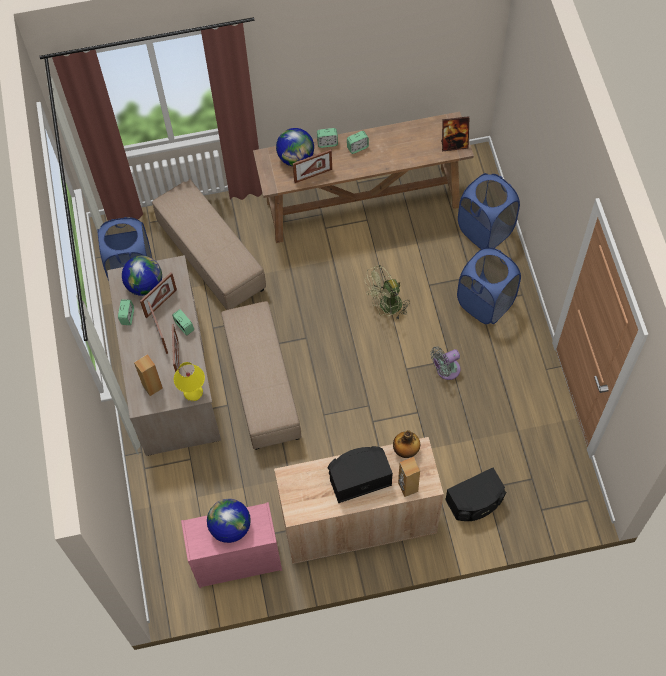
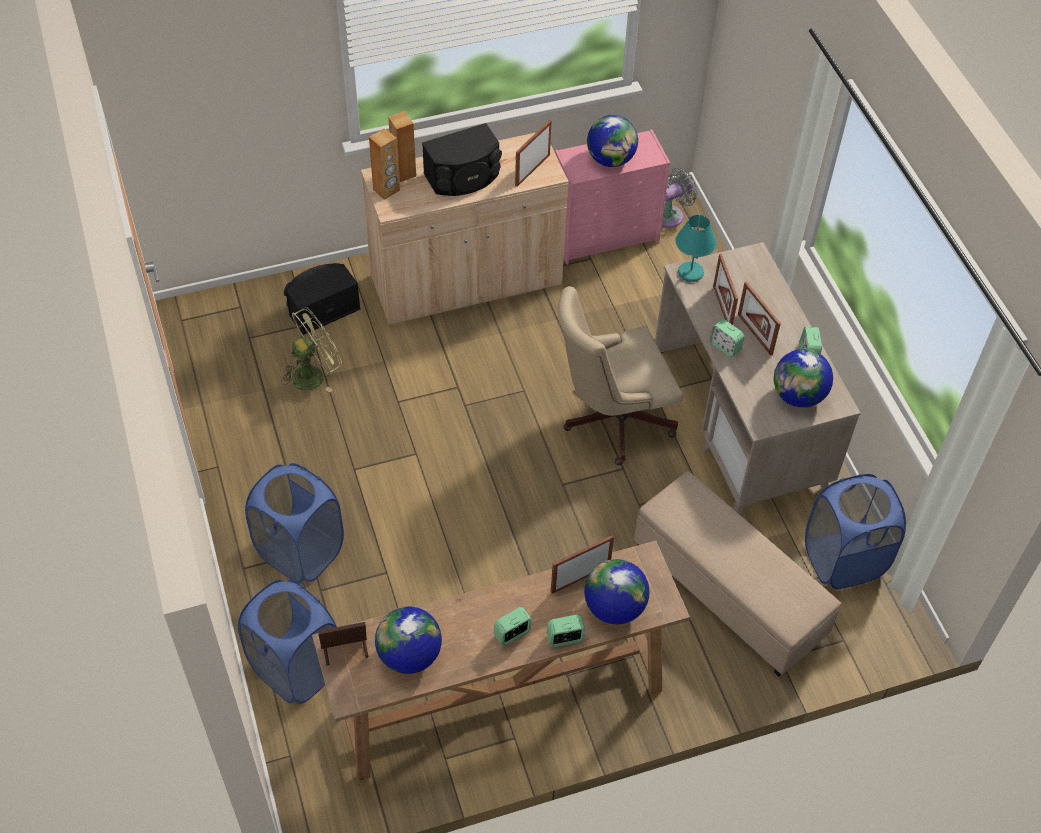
camera: 170 degrees right, 10 degrees down
brown speaker [134,354,163,396] -> brown speaker moved to [369,128,400,200]
picture frame [140,272,177,318] -> picture frame moved to [515,120,552,187]
yellow table lamp [174,362,205,401] -> turquoise table lamp [676,215,717,282]
beige ottoman [221,301,301,450] -> beige office chair [558,286,683,465]
green fan [364,265,410,319] -> green fan moved to [281,307,342,393]
bottle [393,430,420,458] -> none
grey fan [430,347,460,380] -> grey fan moved to [662,168,697,228]
none -> globe [375,607,442,674]

